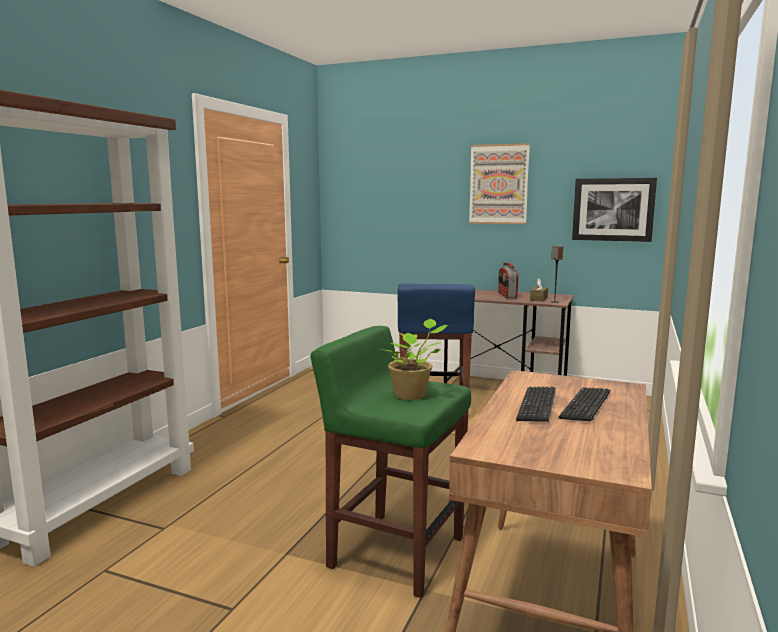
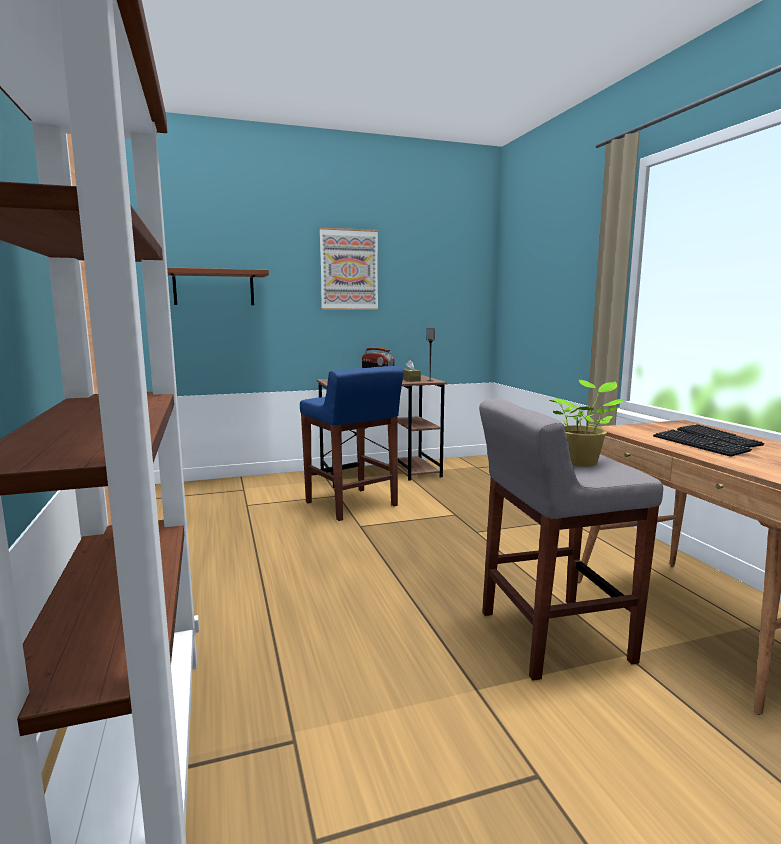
camera: 40 degrees left, 0 degrees up
green stool [311,326,471,598] -> grey stool [479,398,663,681]
picture [572,178,657,242] -> none
none -> brown shelf [167,267,269,305]

